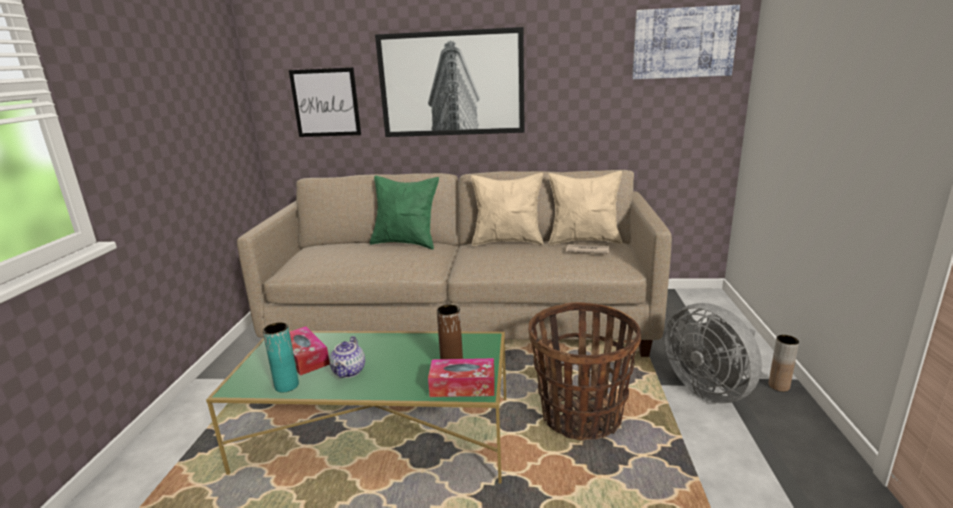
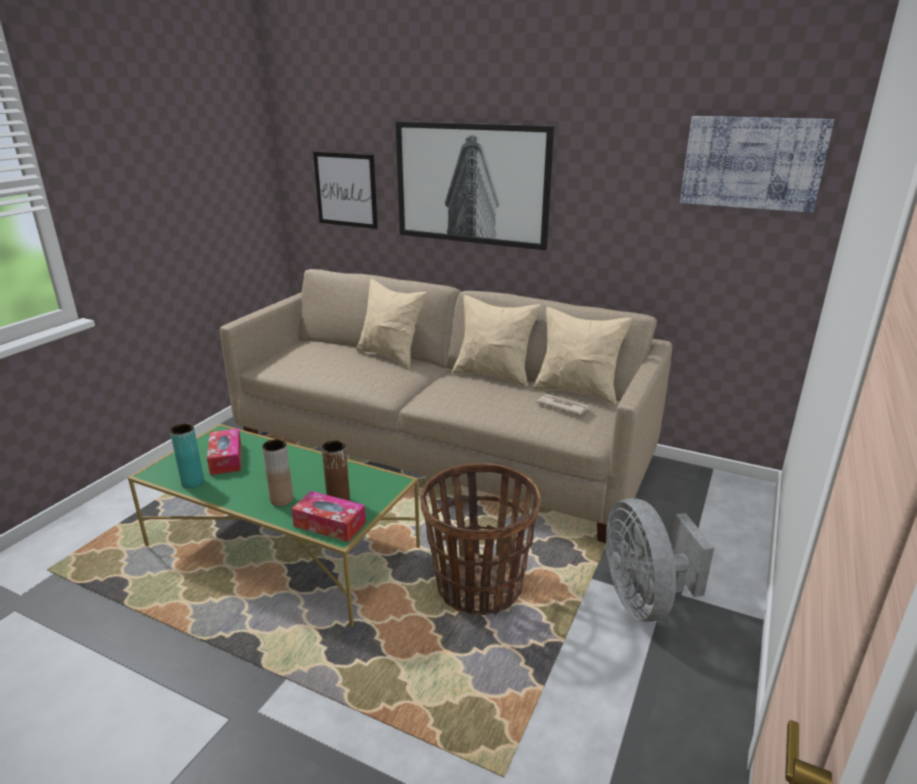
camera: 20 degrees right, 5 degrees up
teapot [329,336,365,378] -> none
green pillow [370,175,439,249] -> beige pillow [356,279,427,370]
brown vase [768,335,799,392] -> brown vase moved to [262,439,293,506]

